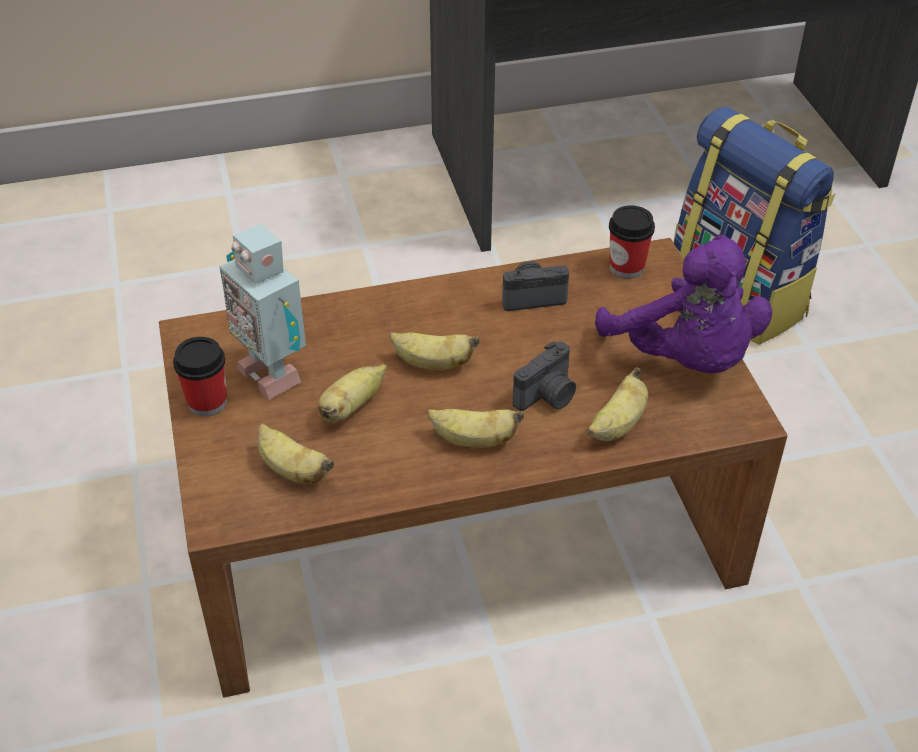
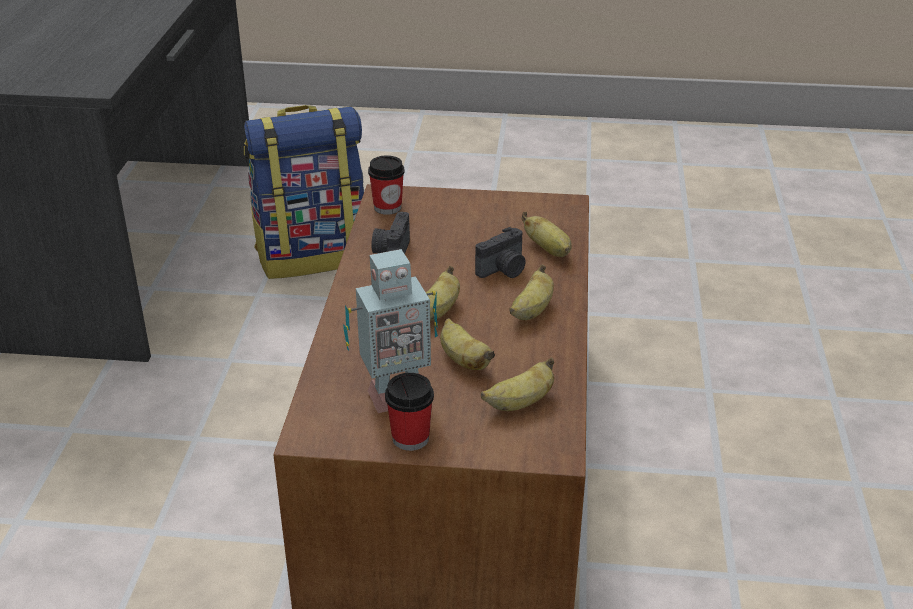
camera: 70 degrees left, 10 degrees down
camera [512,341,576,411] -> camera turned 75 degrees clockwise [475,227,526,278]
purple plush toy [595,234,772,373] -> none

